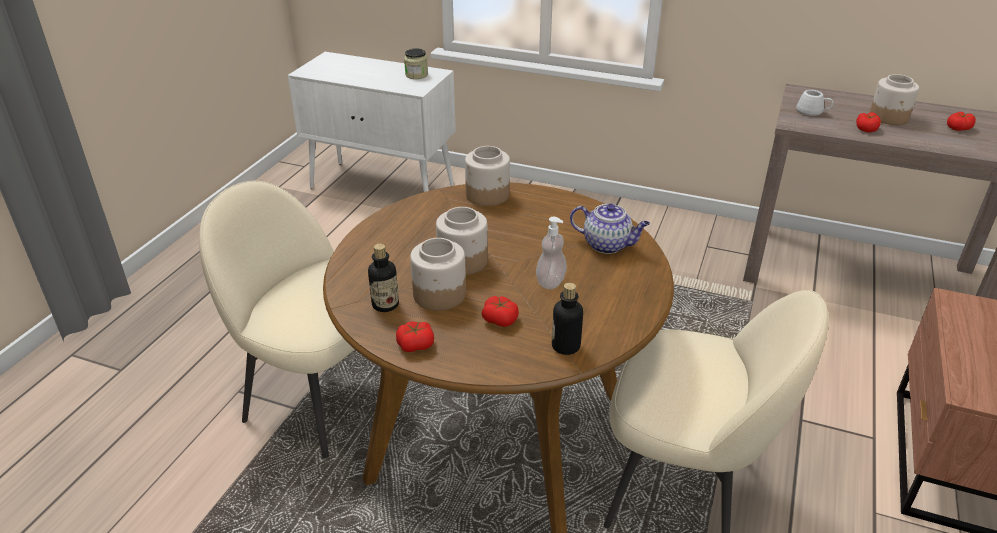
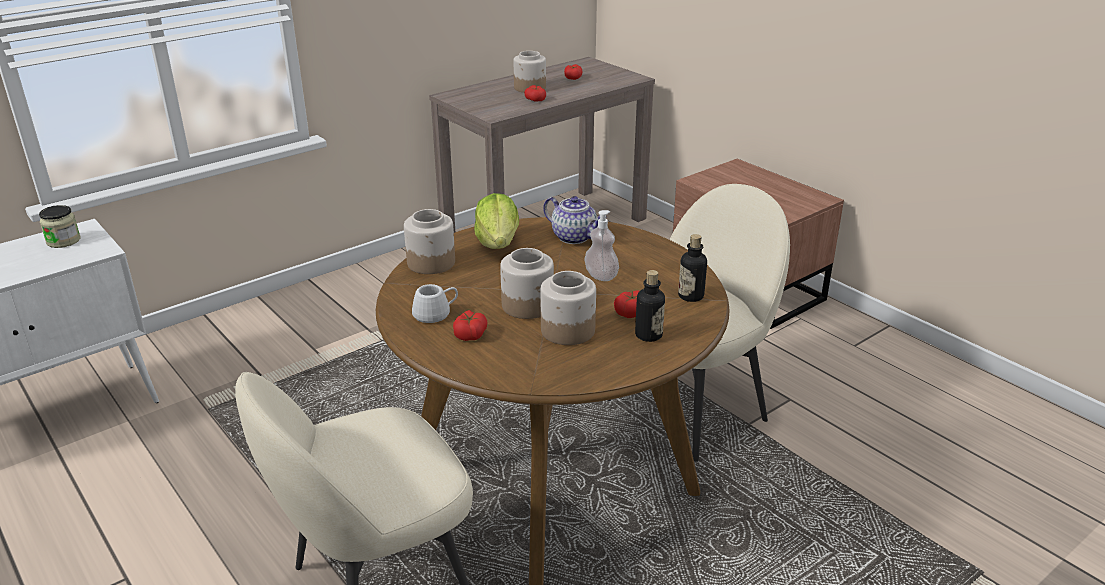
camera: 60 degrees left, 5 degrees down
bottle [368,243,399,312] -> bottle moved to [635,270,665,342]
tomato [396,321,434,352] -> tomato moved to [453,310,488,341]
teapot [570,204,650,254] -> teapot turned 75 degrees clockwise [543,196,607,244]
white mug [796,90,833,116] -> white mug moved to [412,284,458,323]
none -> lettuce [474,193,519,249]

